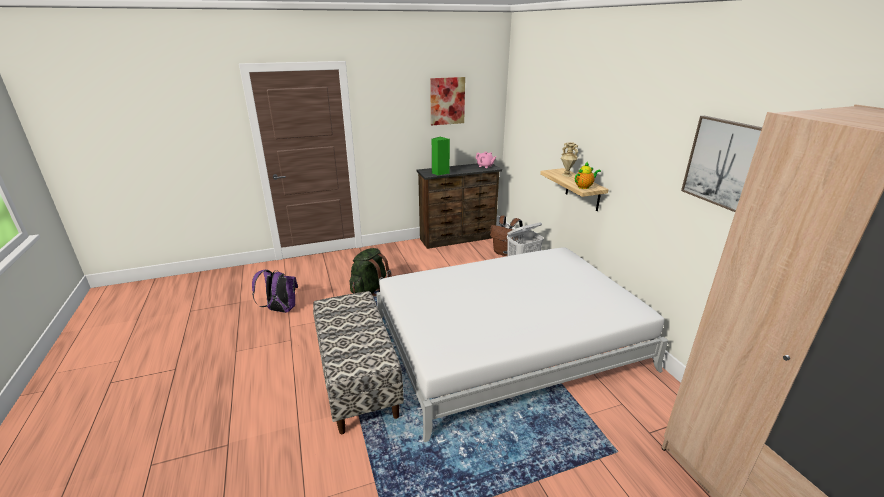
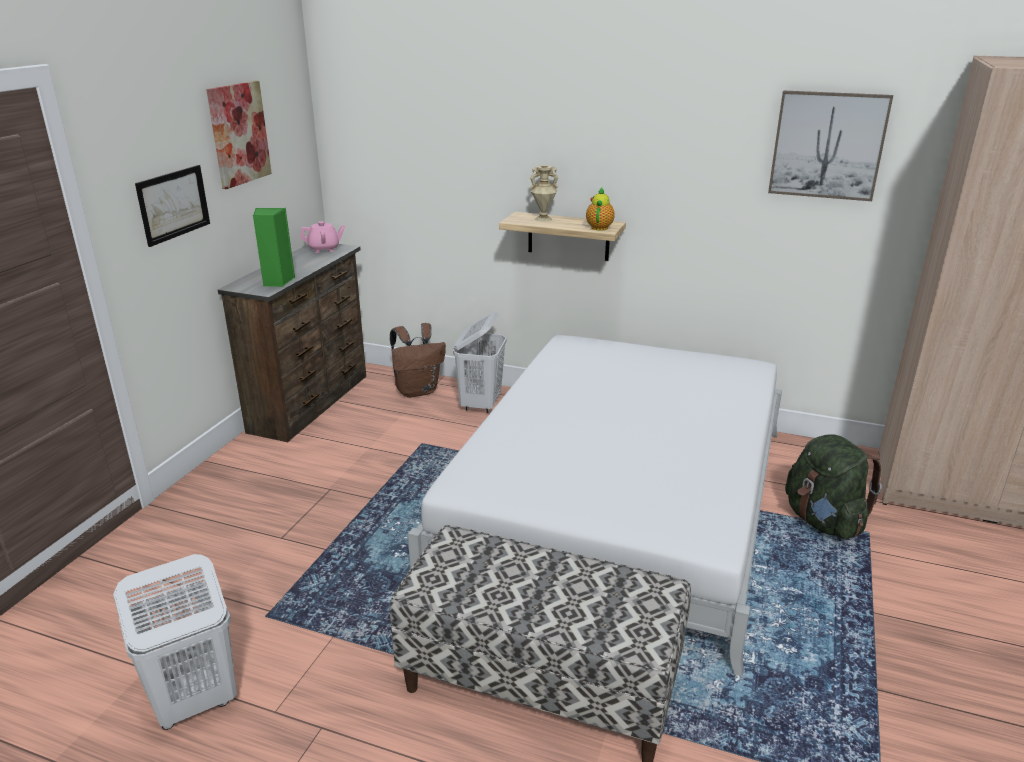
camera: 50 degrees left, 0 degrees up
purple backpack [252,270,298,313] -> white laundry basket [113,554,237,730]
green backpack [350,248,392,297] -> green backpack moved to [785,434,882,540]
none -> picture [135,165,210,247]

